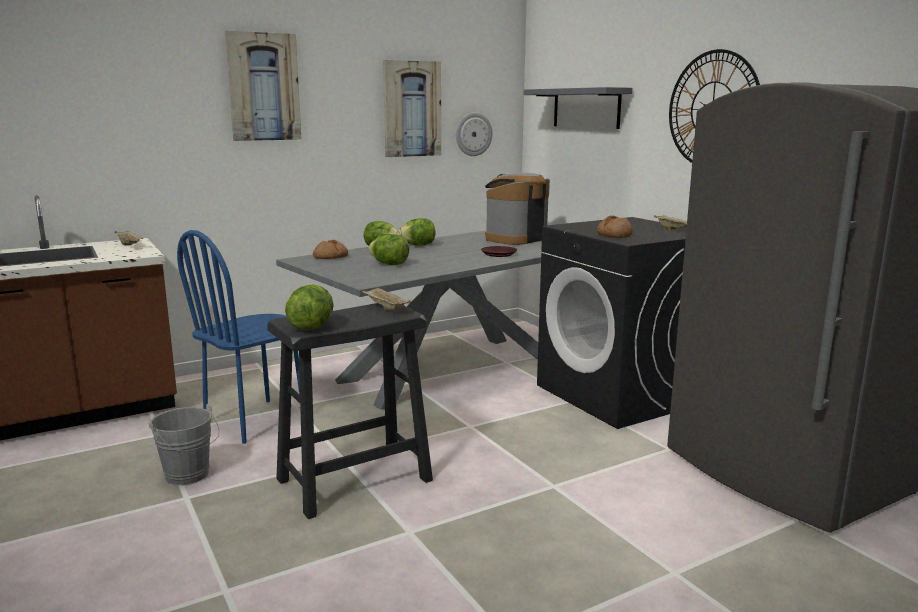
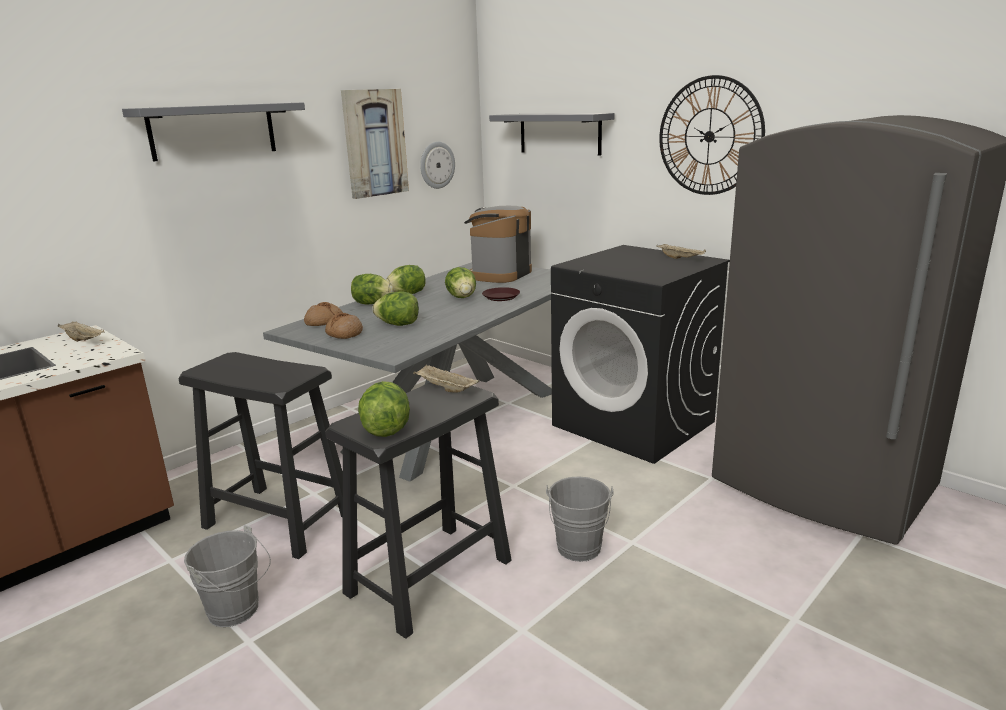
camera: 15 degrees left, 5 degrees up
blue chair [177,230,300,444] -> black stool [178,352,343,559]
picture [225,30,302,141] -> grey shelf [122,102,305,161]
bread [597,215,633,238] -> bread moved to [325,313,363,339]
none -> lettuce [445,267,476,298]
none -> grey bucket [546,476,614,562]

